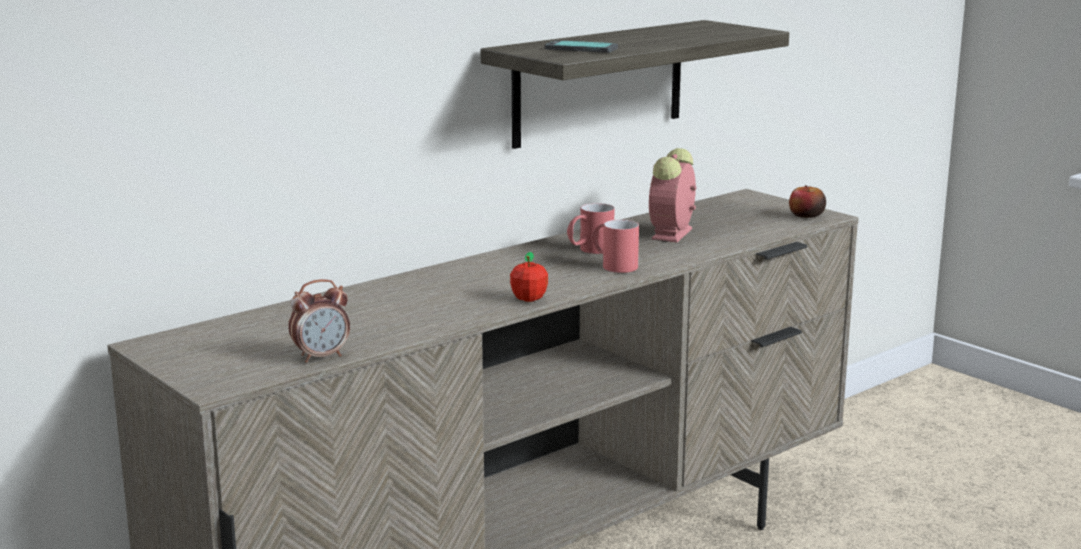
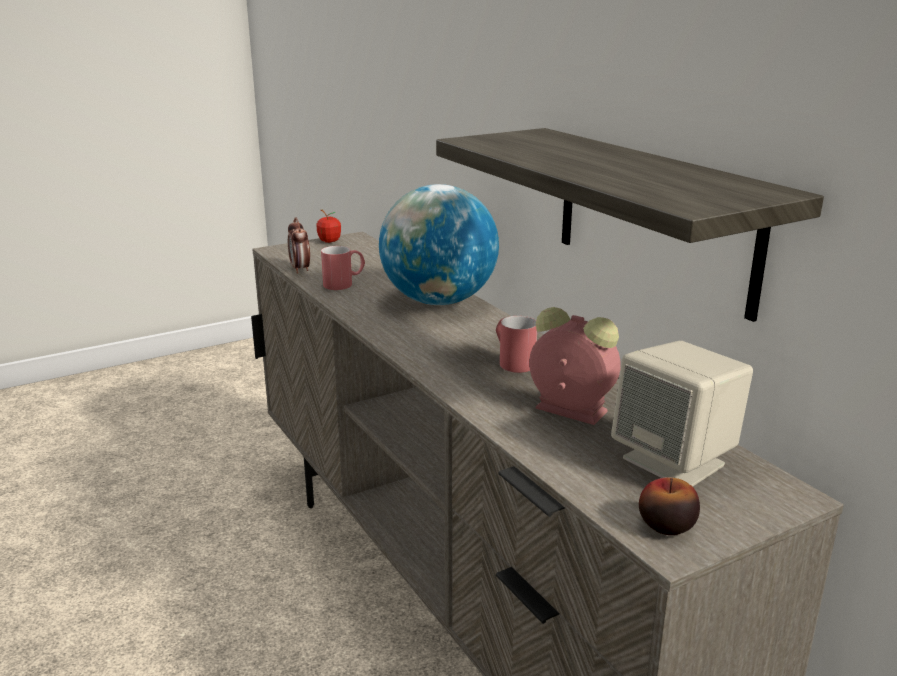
camera: 100 degrees right, 5 degrees up
apple [510,252,548,302] -> apple moved to [316,210,341,243]
phone [545,41,618,53] -> none
red mug [592,220,639,273] -> red mug moved to [321,246,365,290]
none -> globe [379,184,499,305]
none -> beige speaker [611,341,753,487]

